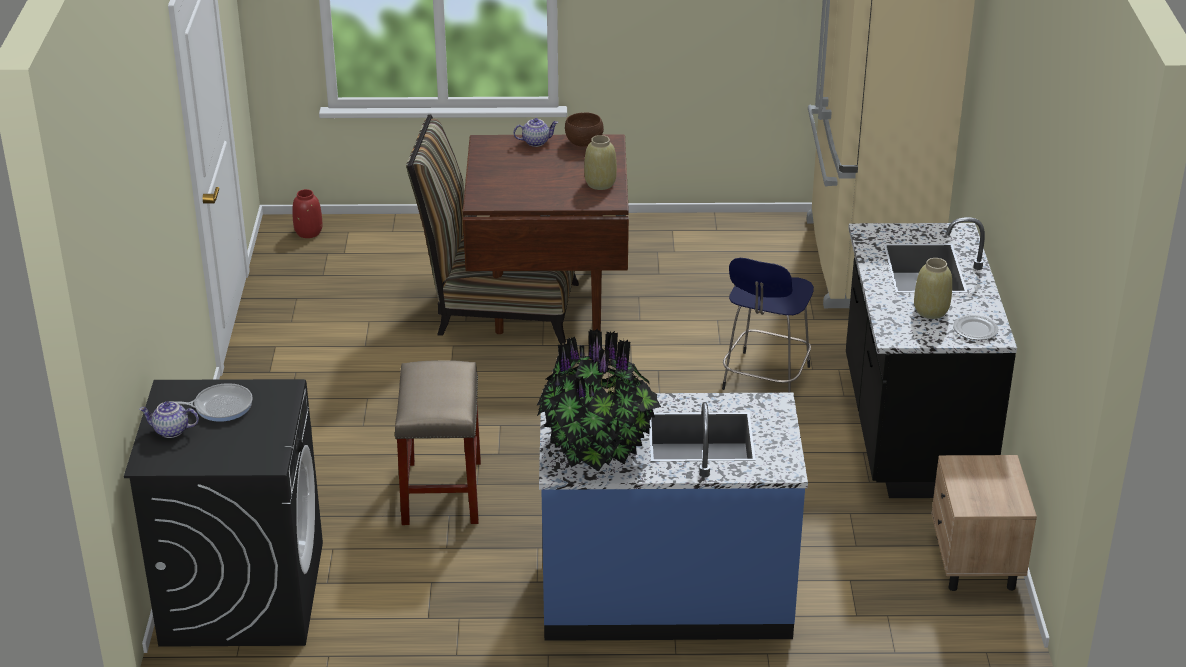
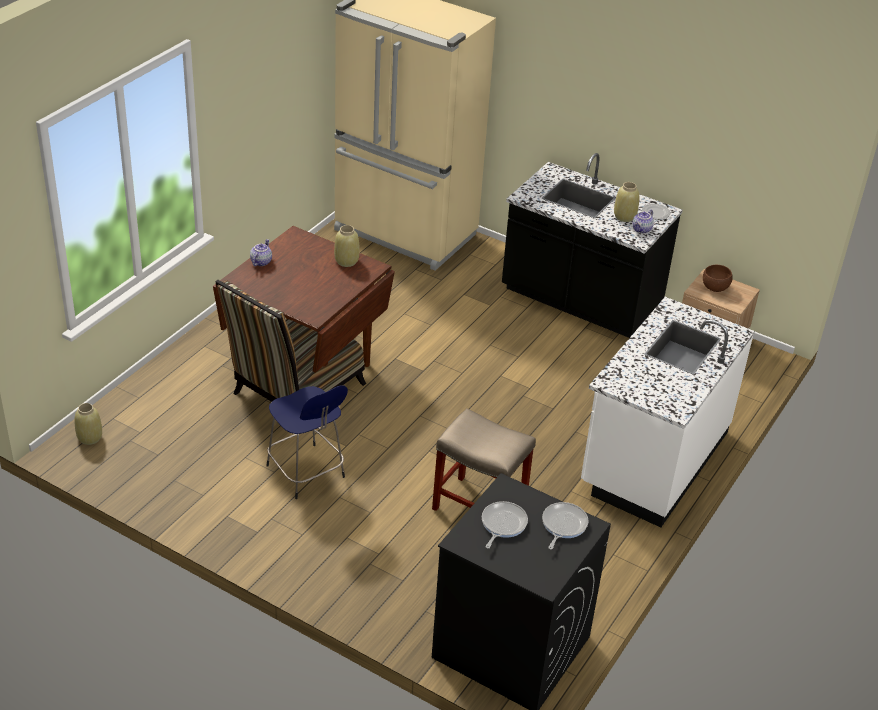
camera: 60 degrees left, 5 degrees up
teapot [139,401,199,438] -> teapot moved to [632,210,654,233]
red vase [292,189,322,238] -> beige vase [75,403,102,445]
potted plant [537,328,661,472] -> none
blue counter [539,393,808,641] -> white counter [581,297,755,527]
brown bowl [565,112,604,147] -> brown bowl moved to [703,265,733,292]
blue stool [722,258,814,393] -> blue stool moved to [266,385,348,499]
none -> frying pan [542,502,588,550]

